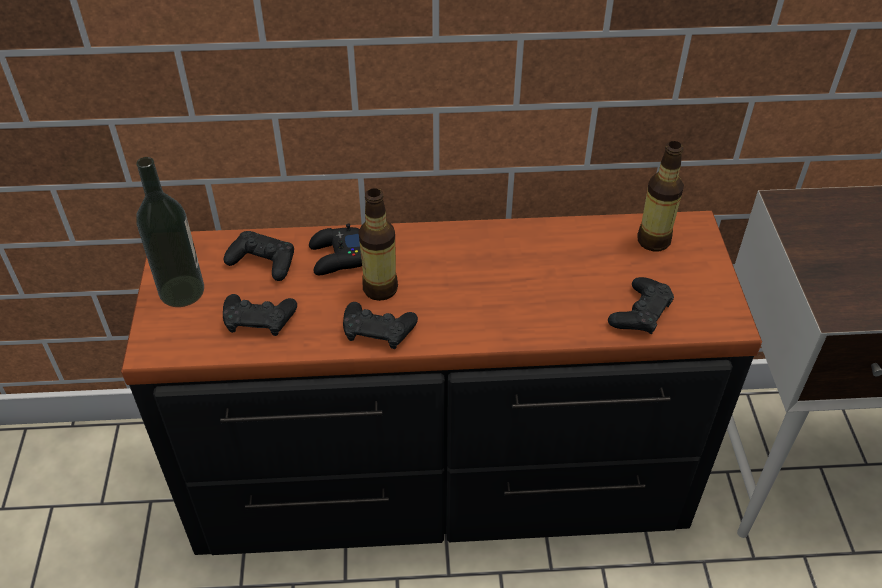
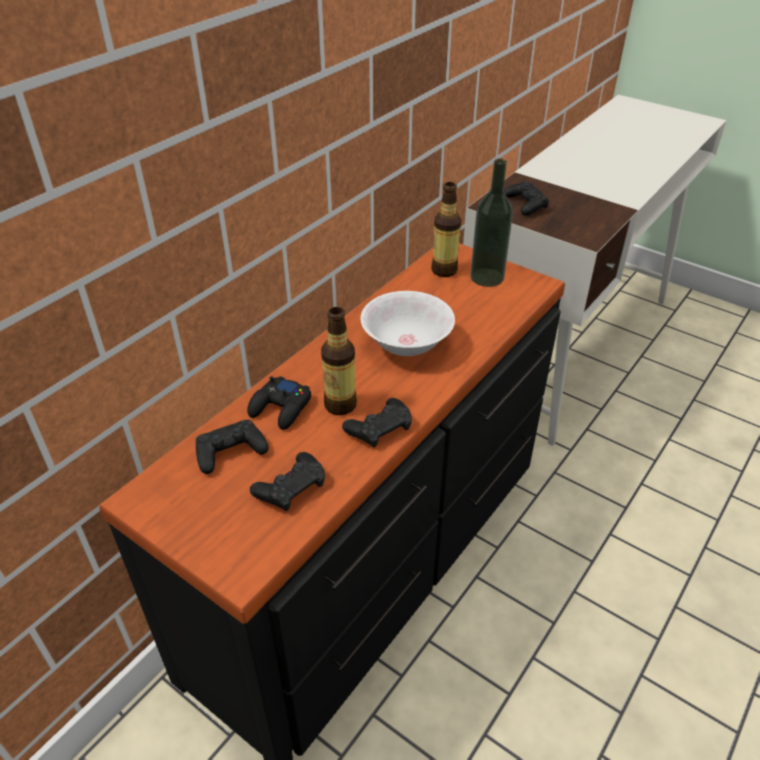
camera: 50 degrees left, 5 degrees down
bottle [136,157,204,307] -> bottle moved to [470,158,513,287]
black game controller [608,277,674,335] -> black game controller moved to [504,181,549,216]
none -> white bowl [361,291,455,356]

